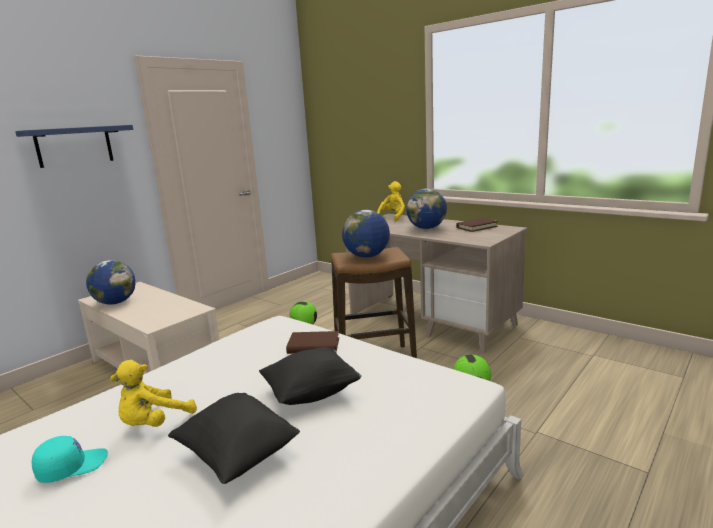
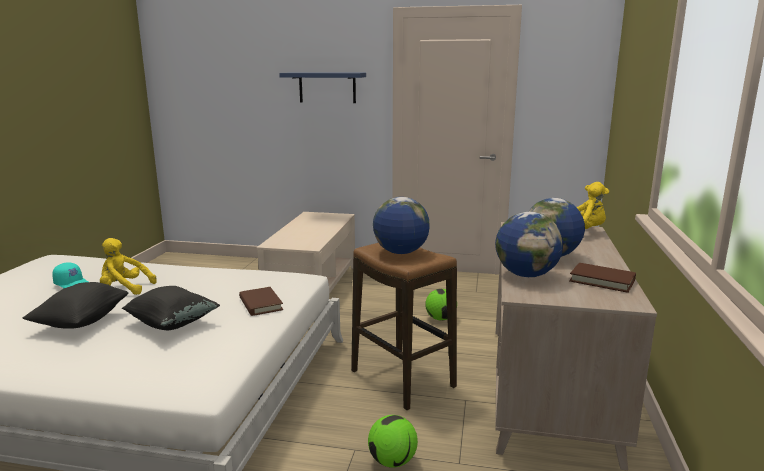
camera: 60 degrees right, 0 degrees up
globe [86,260,135,305] -> globe moved to [495,212,563,277]

